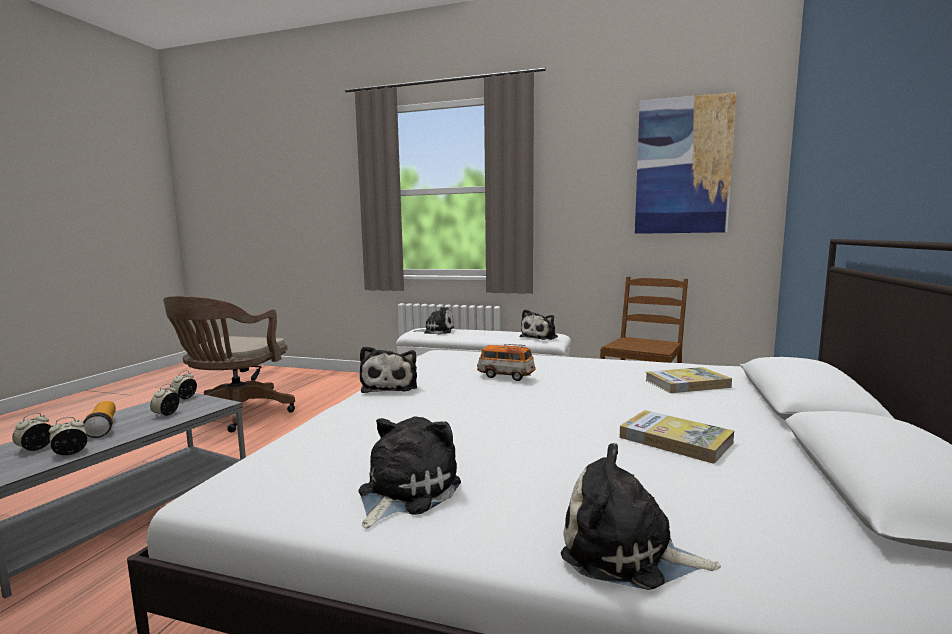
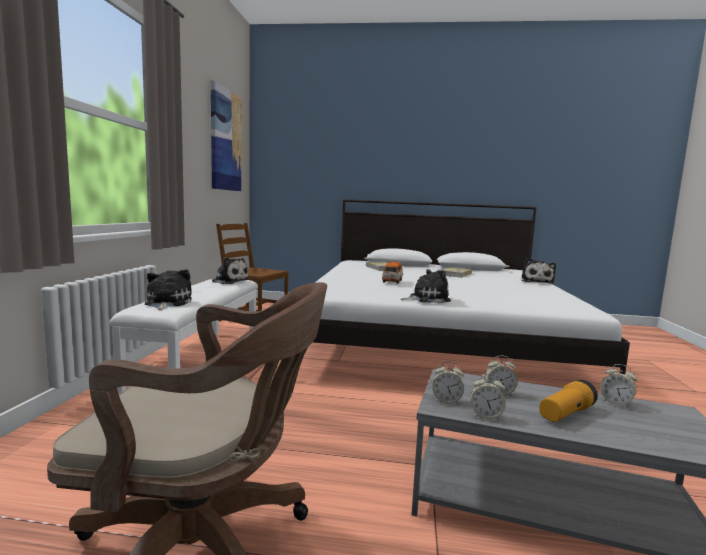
camera: 100 degrees left, 0 degrees up
alarm clock [12,413,52,452] -> alarm clock moved to [471,373,506,420]
plush toy [359,416,461,529] -> none

